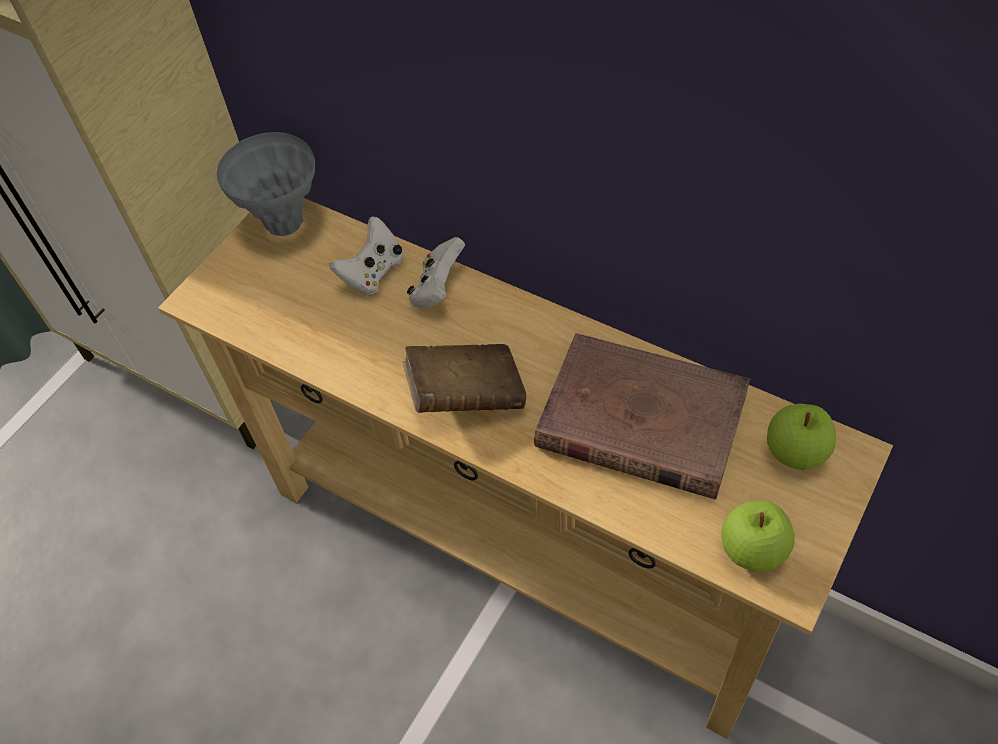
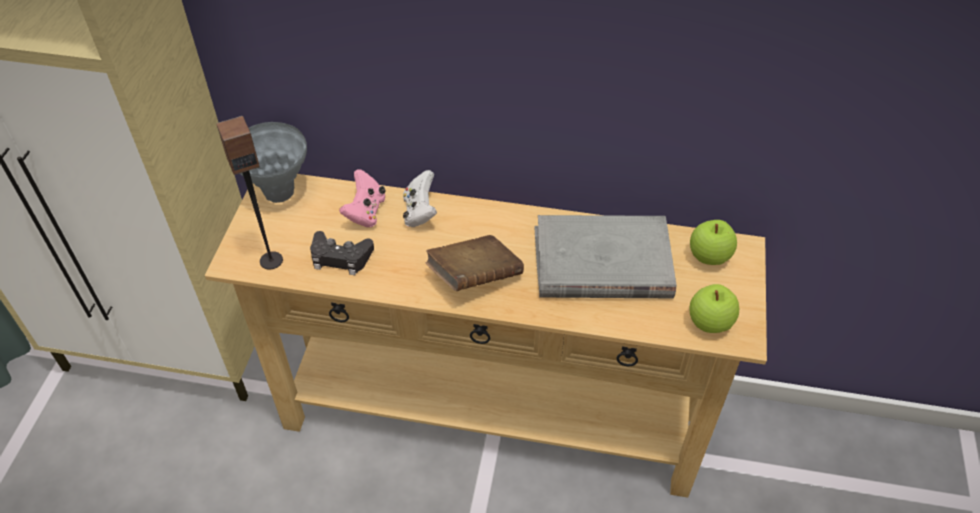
camera: 25 degrees left, 5 degrees down
white game controller [330,216,403,295] -> pink game controller [339,169,386,227]
brown book [534,333,750,500] -> grey book [534,215,676,298]
none -> speaker [216,116,283,270]
none -> black game controller [310,231,374,275]

